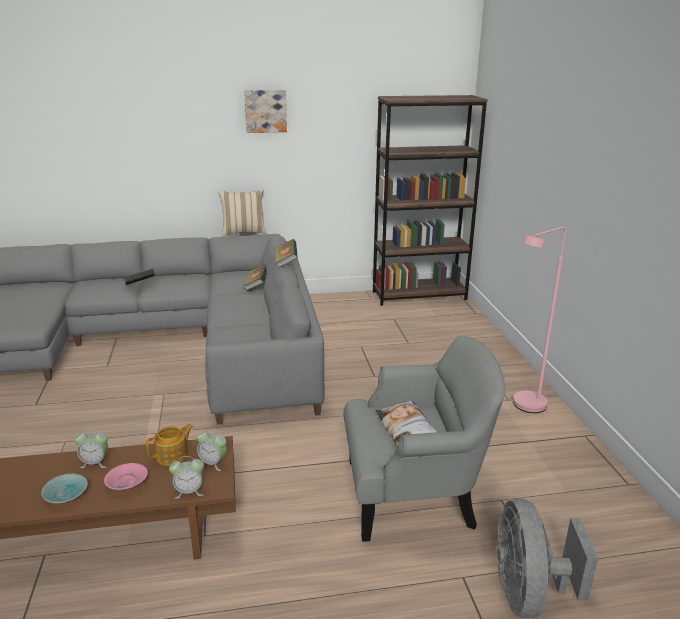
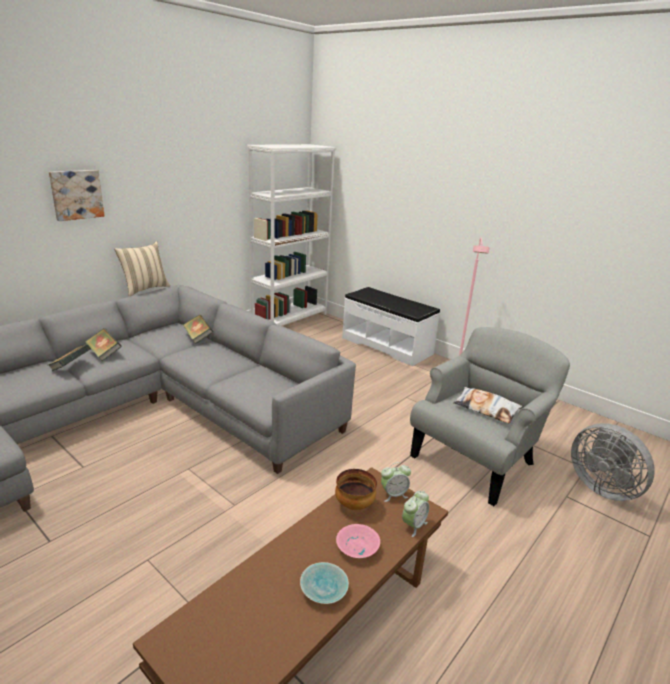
camera: 40 degrees left, 0 degrees up
alarm clock [75,429,108,468] -> none
teapot [146,424,194,466] -> bowl [335,469,377,510]
picture [244,90,287,133] -> picture moved to [49,170,105,221]
book [275,239,298,268] -> book moved to [85,328,122,361]
brown bookcase [373,95,488,306] -> white bookcase [247,144,335,326]
none -> white bench [342,287,440,366]

